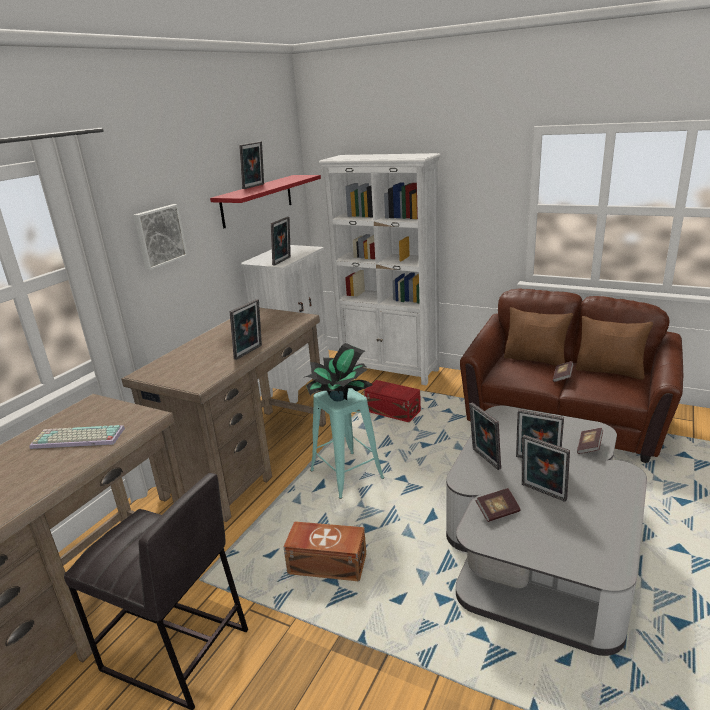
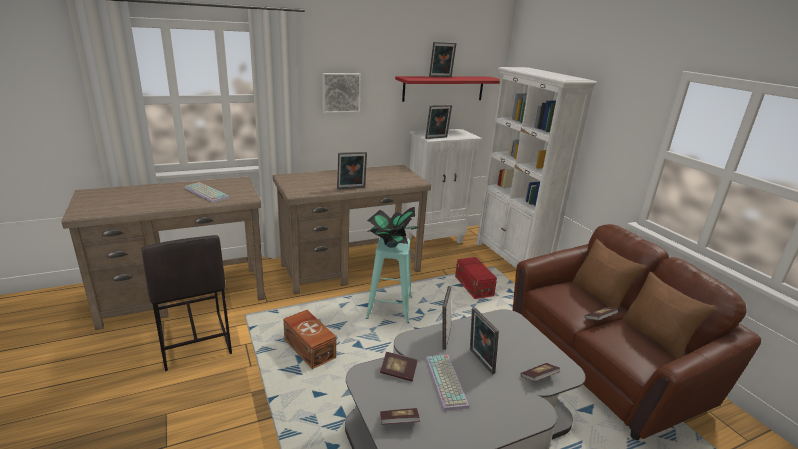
camera: 35 degrees right, 0 degrees up
picture frame [522,435,570,502] -> keyboard [426,355,469,411]
none -> book [380,408,420,425]

